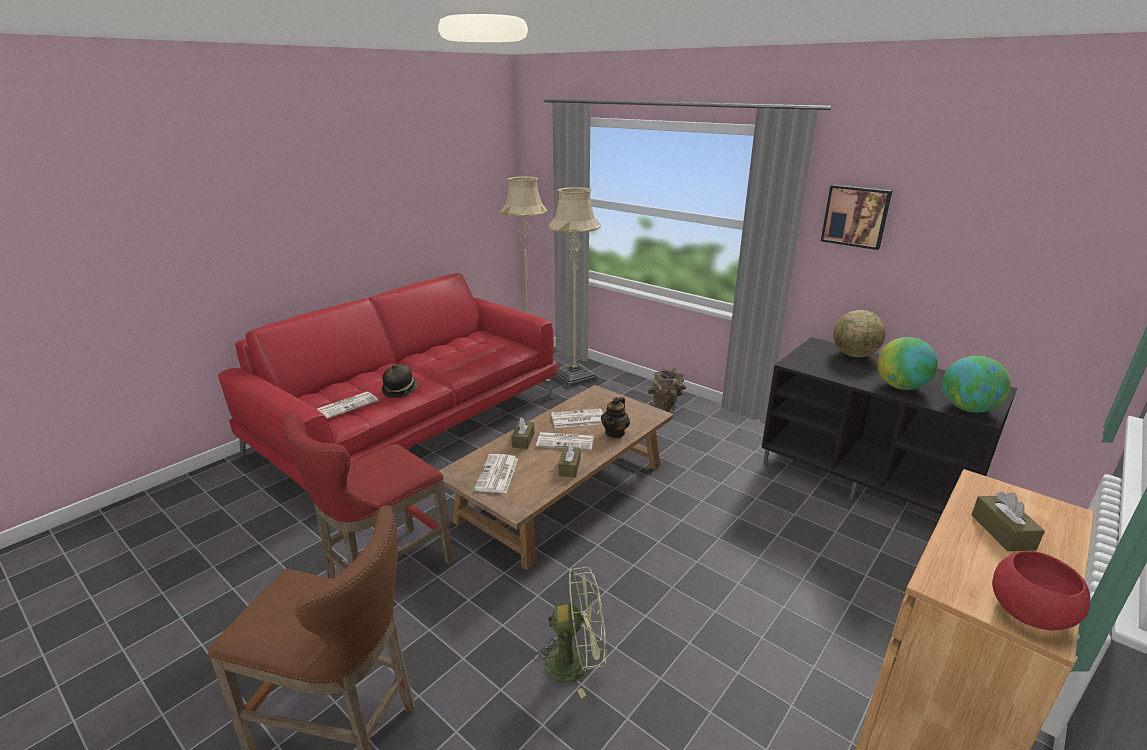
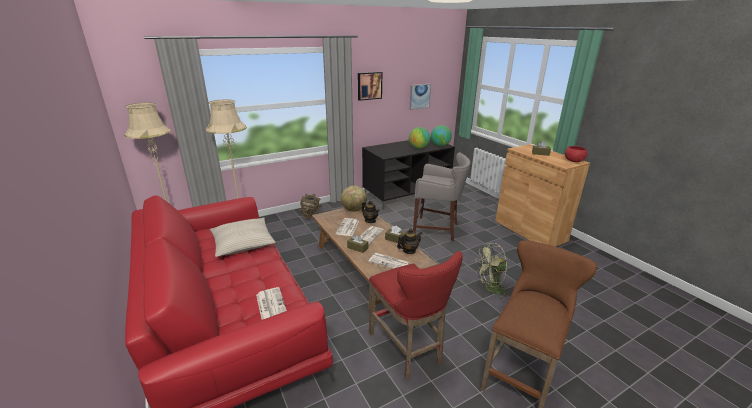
camera: 70 degrees left, 0 degrees up
hat [382,364,418,398] -> none
green fan [533,567,606,698] -> green fan turned 120 degrees counterclockwise [476,243,511,299]
globe [833,310,886,357] -> globe moved to [341,186,367,212]
none -> beige pillow [210,217,275,257]
none -> teapot [397,228,422,254]
none -> picture [410,84,431,110]
none -> grey stool [413,153,470,241]

